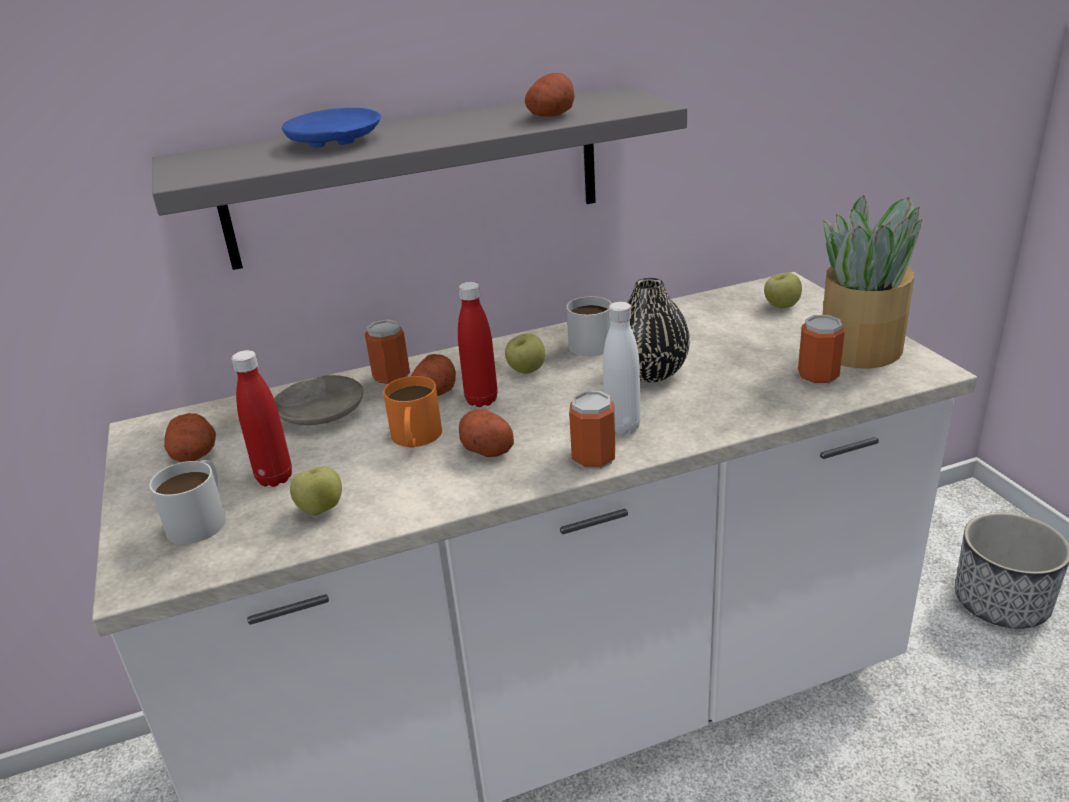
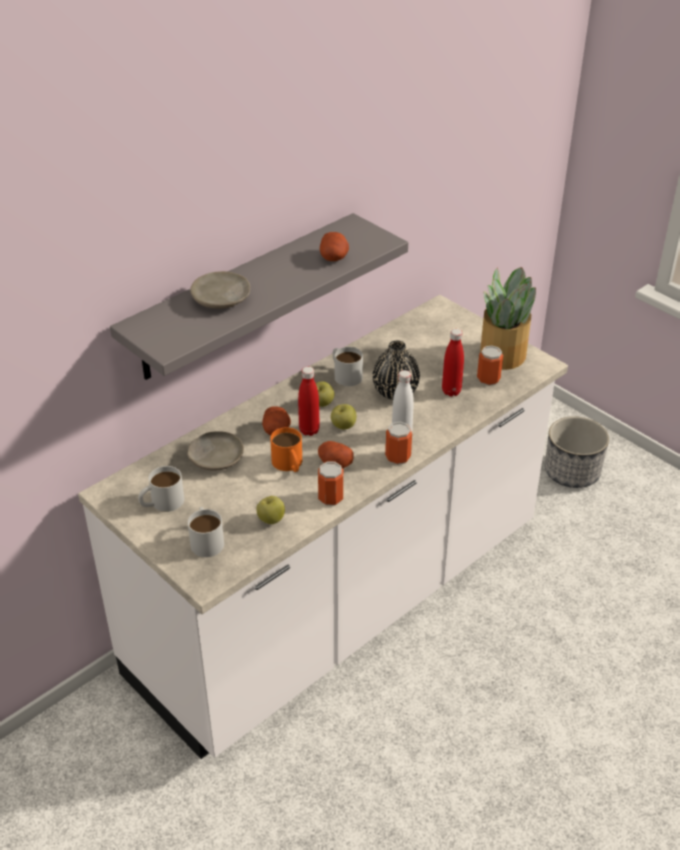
camera: 25 degrees left, 10 degrees up
potato [164,413,216,462] -> white mug [138,466,184,512]
red bottle [231,350,292,487] -> red bottle moved to [442,329,464,396]
blue plate [282,108,381,147] -> beige plate [190,271,250,309]
can [365,320,410,385] -> can moved to [318,462,343,506]
apple [764,273,802,308] -> apple moved to [331,404,356,429]

